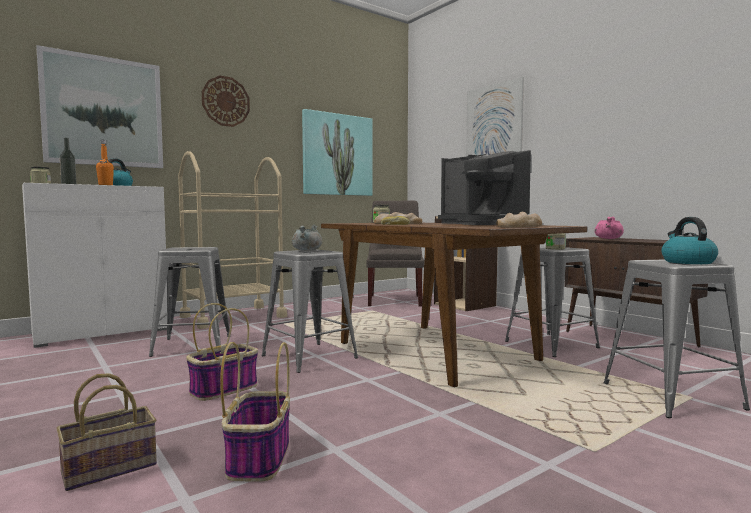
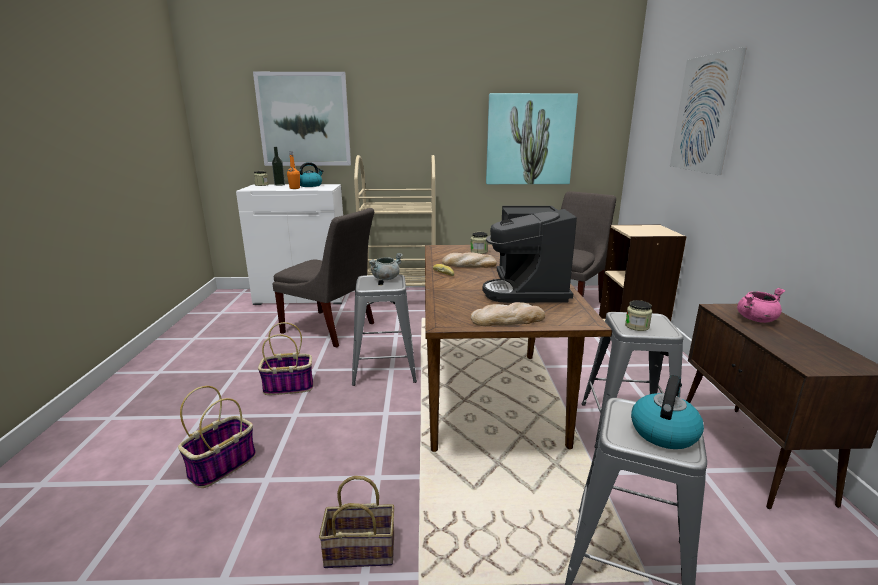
camera: 35 degrees right, 15 degrees up
basket [56,373,157,491] -> basket moved to [319,476,394,568]
grey stool [149,247,231,357] -> grey chair [272,208,374,347]
wall clock [202,75,250,127] -> none

